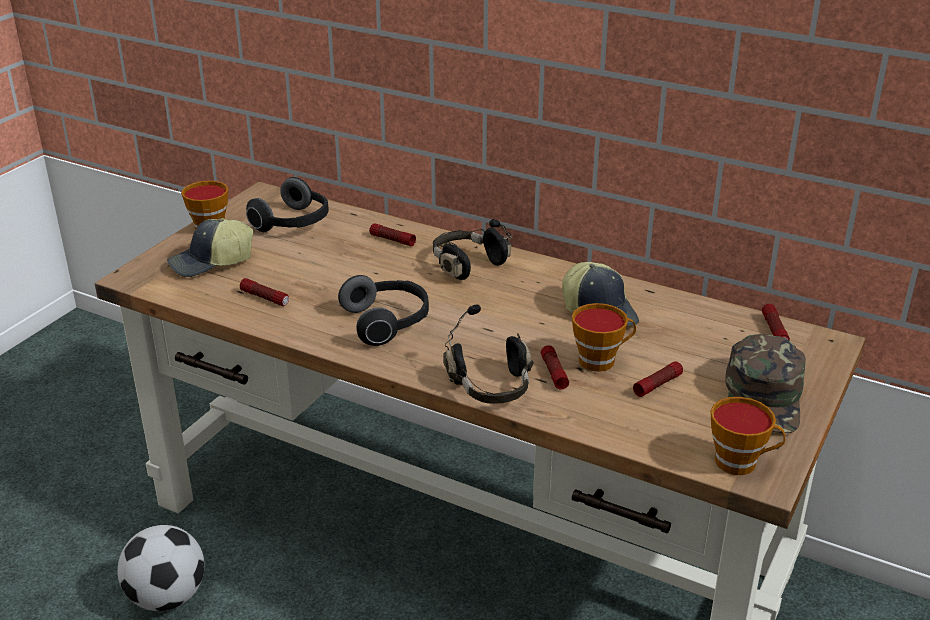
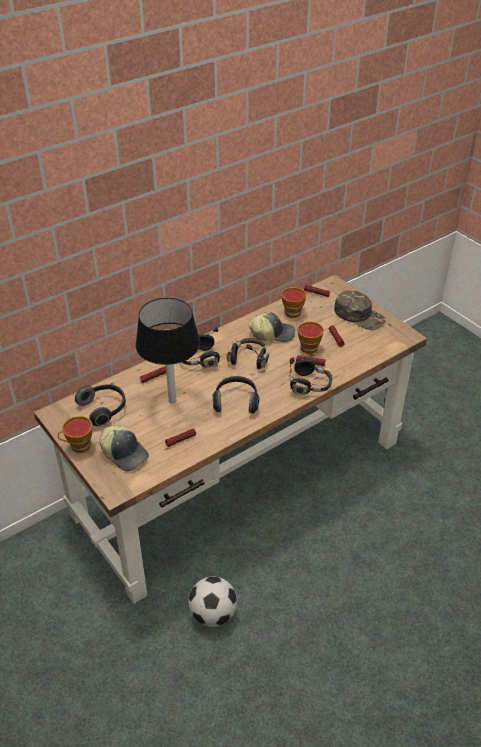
camera: 65 degrees left, 10 degrees up
cap [167,218,253,277] -> cap turned 45 degrees counterclockwise [99,426,149,471]
cup [711,397,786,475] -> cup moved to [282,287,306,318]
none -> black table lamp [136,298,200,403]
none -> black headphones [227,338,269,369]

